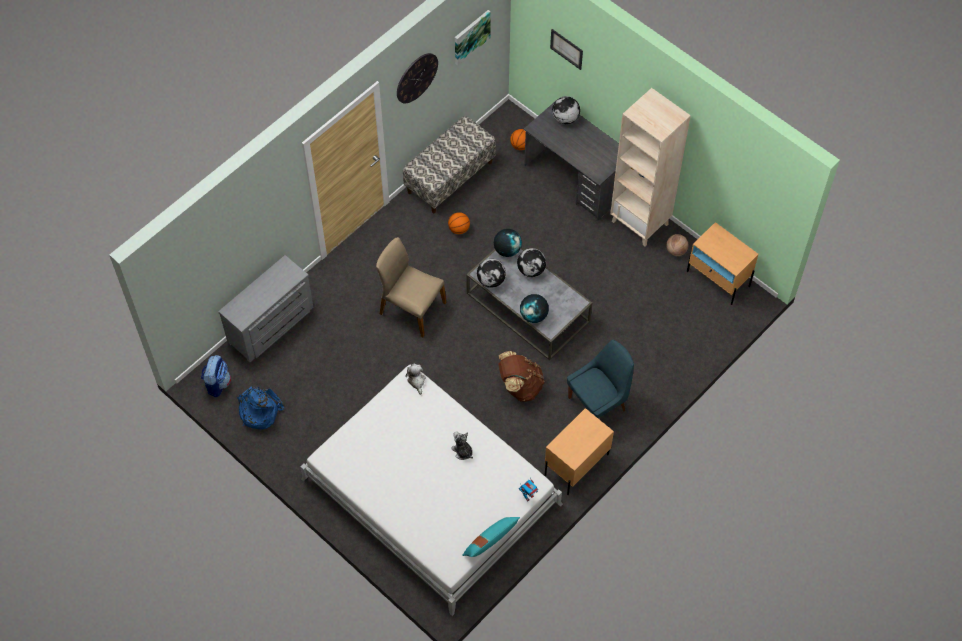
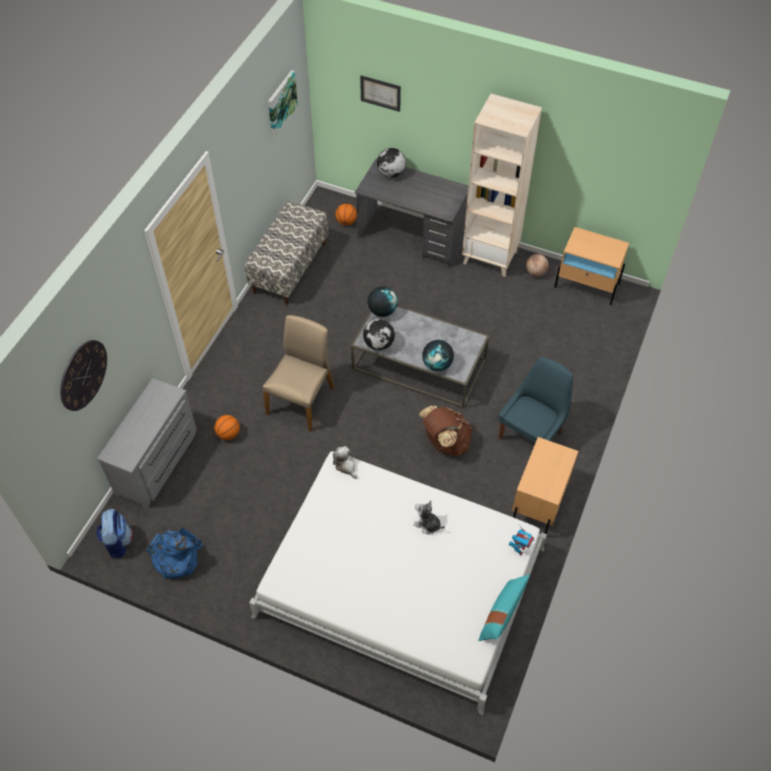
camera: 20 degrees left, 5 degrees down
beige chair [376,237,446,337] -> beige chair turned 105 degrees clockwise [263,315,334,431]
wall clock [397,53,438,103] -> wall clock moved to [60,340,107,411]
basketball [448,212,470,234] -> basketball moved to [214,415,240,440]
globe [517,248,546,277] -> none

